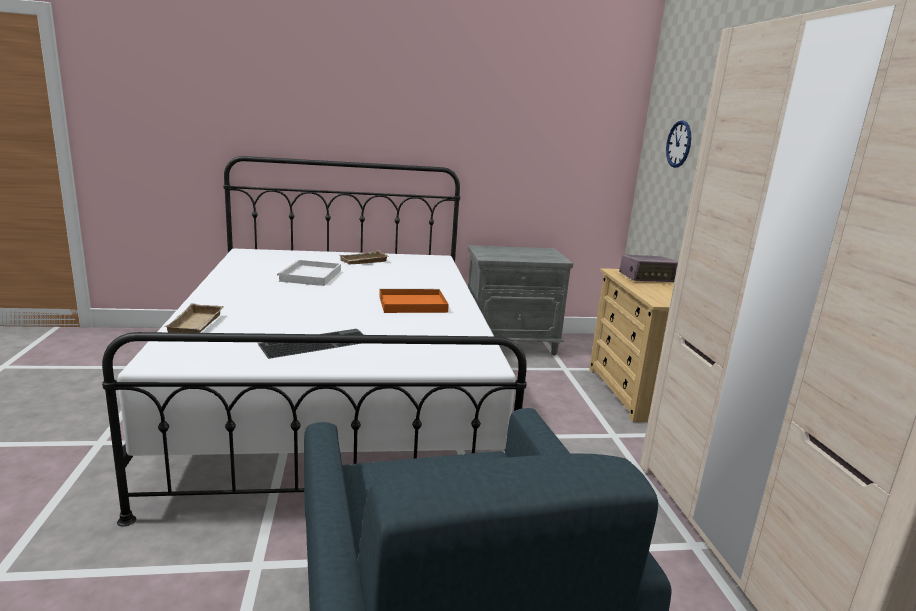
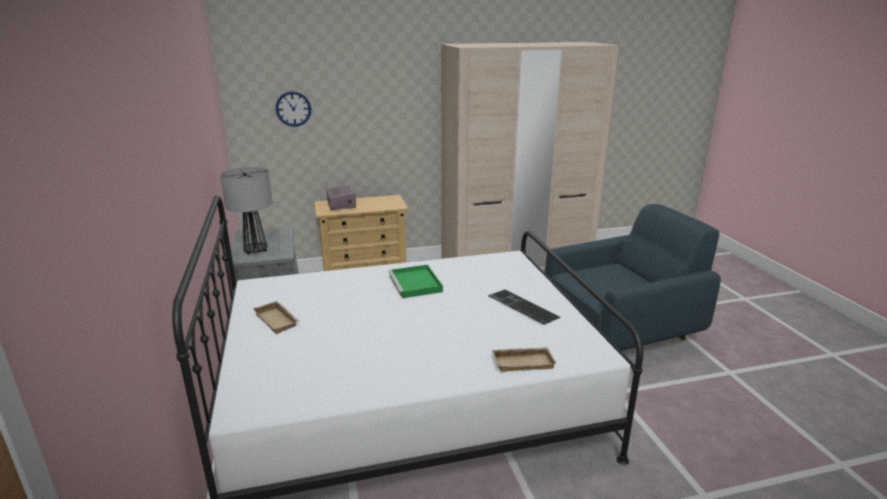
camera: 95 degrees left, 5 degrees up
white tray [277,260,341,286] -> none
orange tray [379,288,449,313] -> green tray [388,265,443,298]
none -> table lamp [220,167,273,255]

